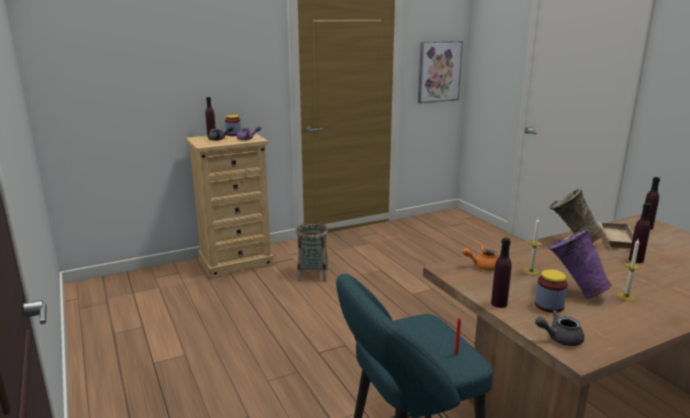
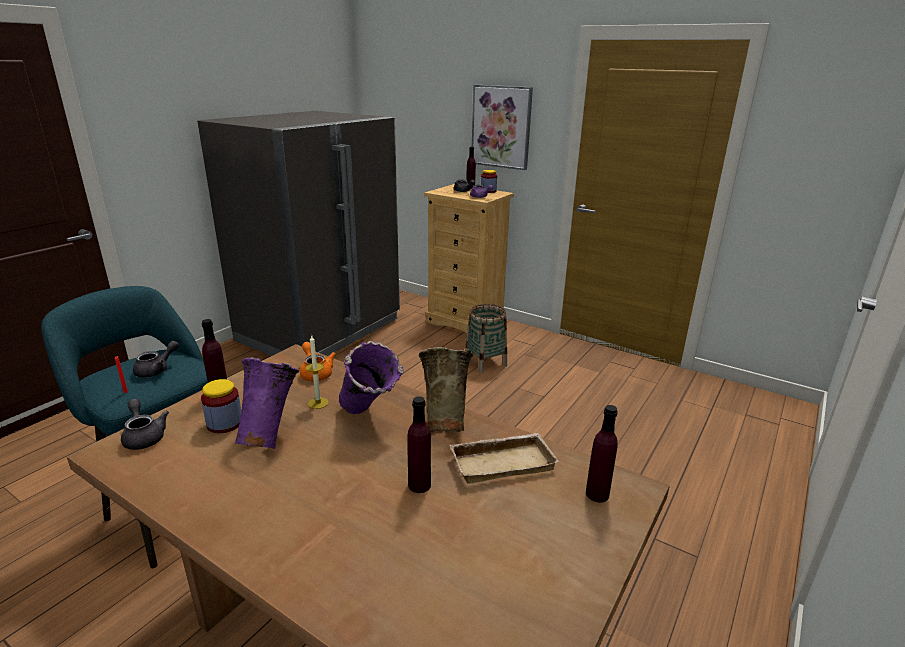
camera: 60 degrees right, 5 degrees up
picture [418,41,463,104] -> picture moved to [472,85,533,170]
candle [617,239,641,301] -> none
none -> grey teapot [133,341,179,378]
none -> grey fridge [197,111,400,356]
none -> purple vase [339,341,404,414]

